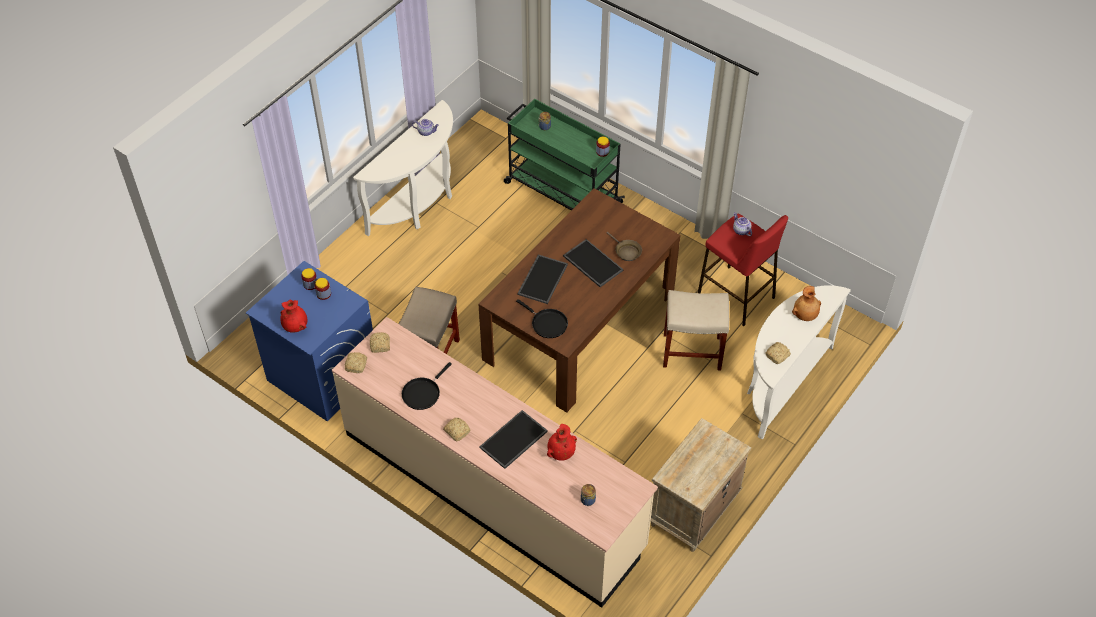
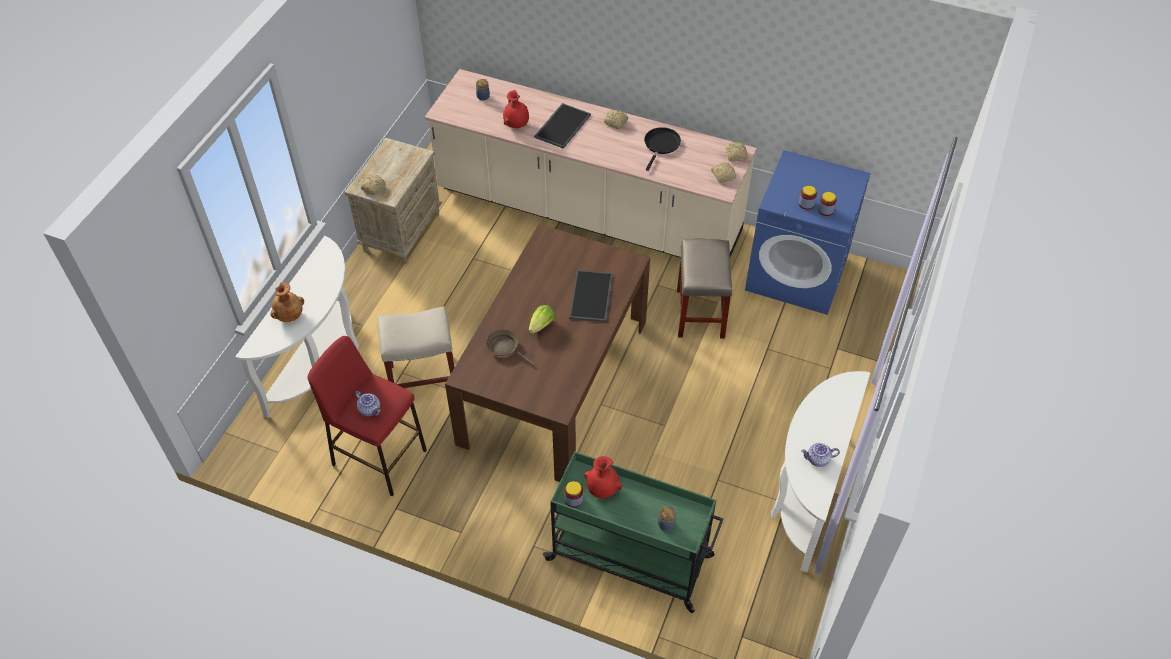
camera: 165 degrees right, 0 degrees up
red vase [280,300,307,333] -> red vase moved to [584,456,622,498]
black frying pan [516,299,568,338] -> none
tray [563,239,623,287] -> lettuce [529,305,555,334]
bread [765,342,791,364] -> bread moved to [360,175,386,195]

